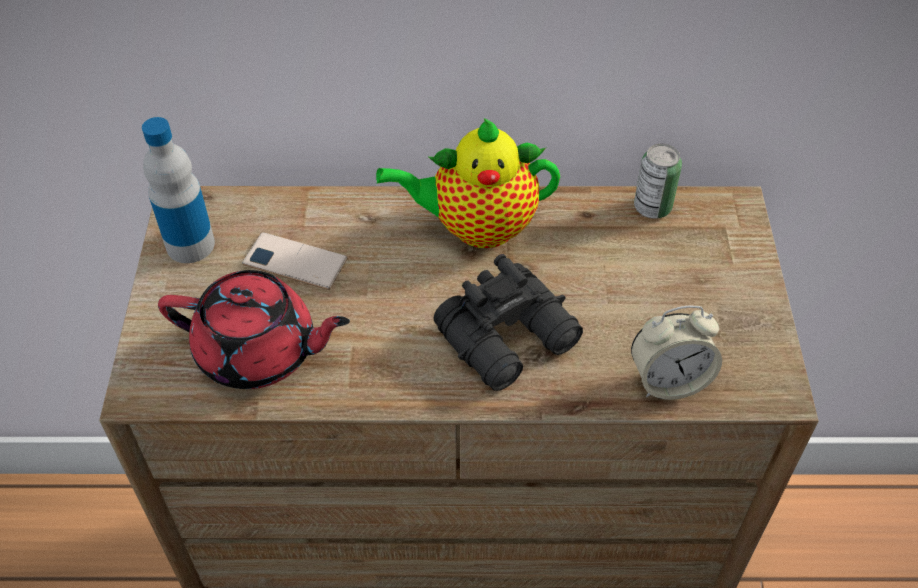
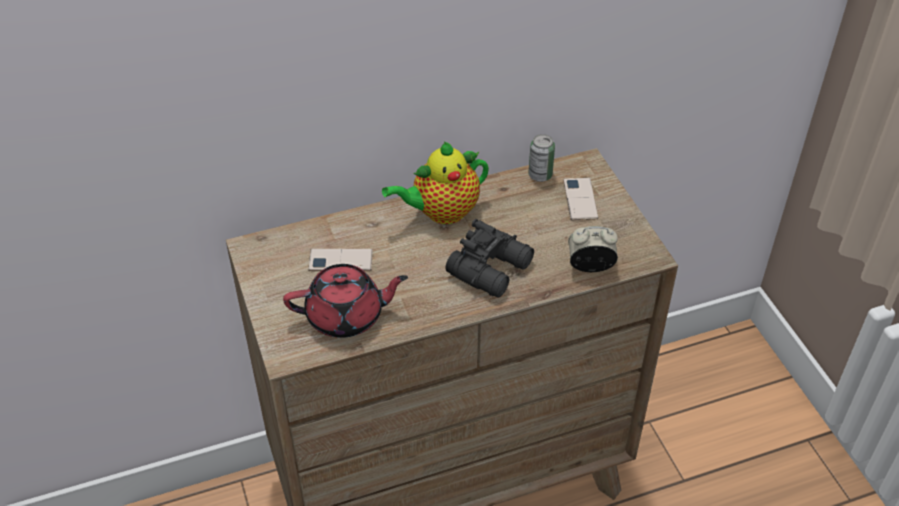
camera: 20 degrees left, 5 degrees down
bottle [142,117,215,263] -> none
alarm clock [631,306,722,400] -> alarm clock turned 150 degrees counterclockwise [568,226,618,272]
none -> phone [563,178,598,220]

